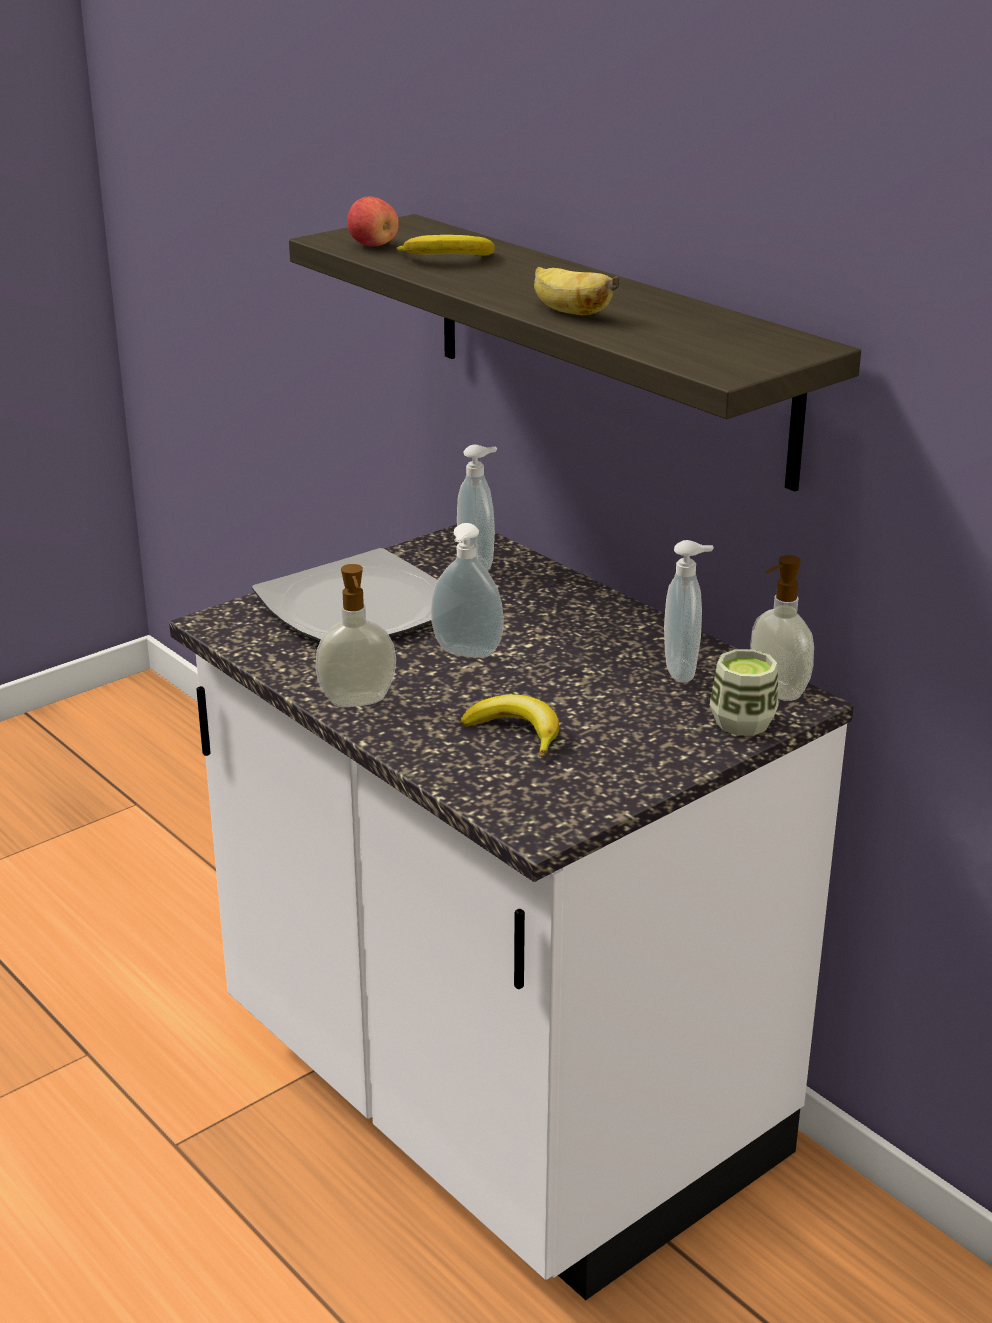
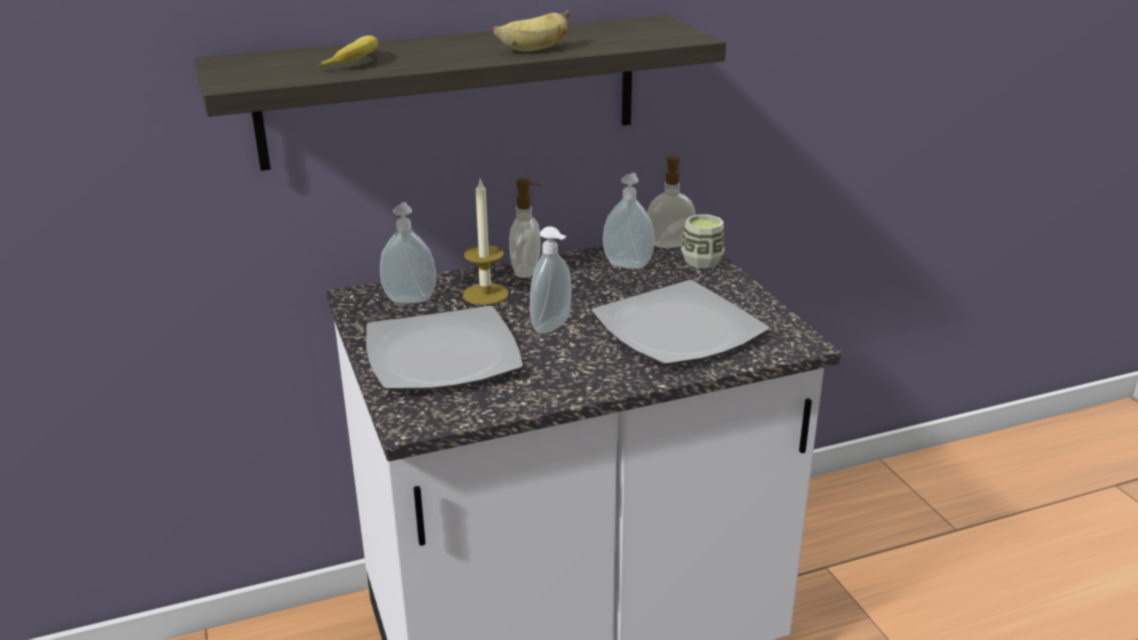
camera: 70 degrees left, 0 degrees up
soap dispenser [315,564,396,707] -> soap dispenser moved to [509,178,542,278]
apple [347,196,399,247] -> none
banana [460,694,559,758] -> plate [591,280,769,365]
none -> candle [463,180,509,305]

